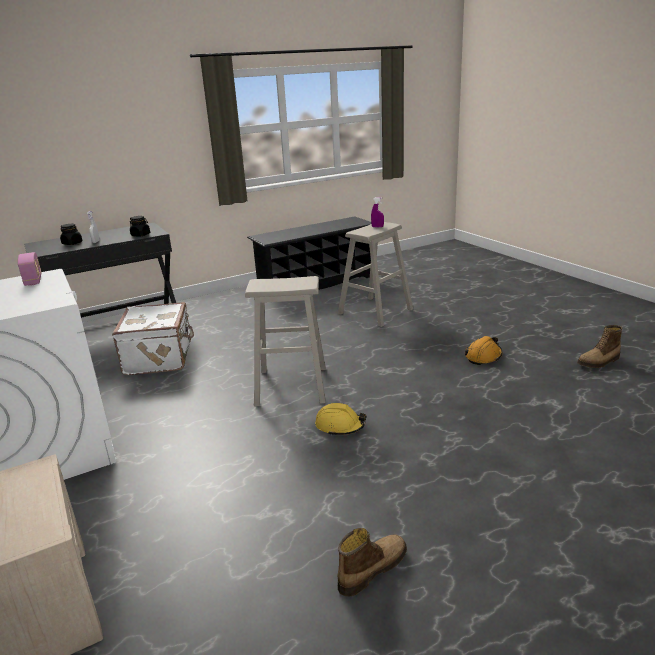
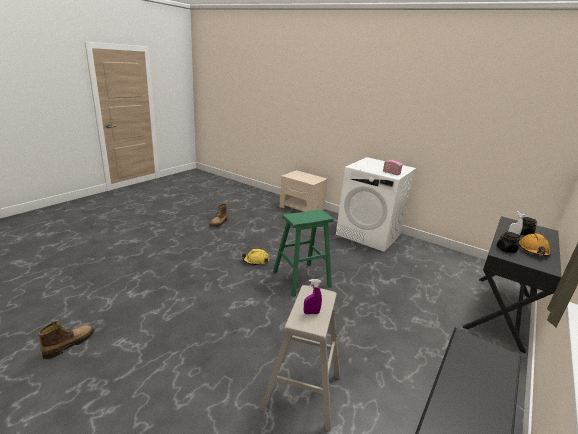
camera: 150 degrees right, 0 degrees up
white suitcase [112,302,194,375] -> none
beige stool [245,276,326,406] -> green stool [273,209,334,297]
orange hard hat [465,336,502,365] -> orange hard hat moved to [519,233,551,256]

